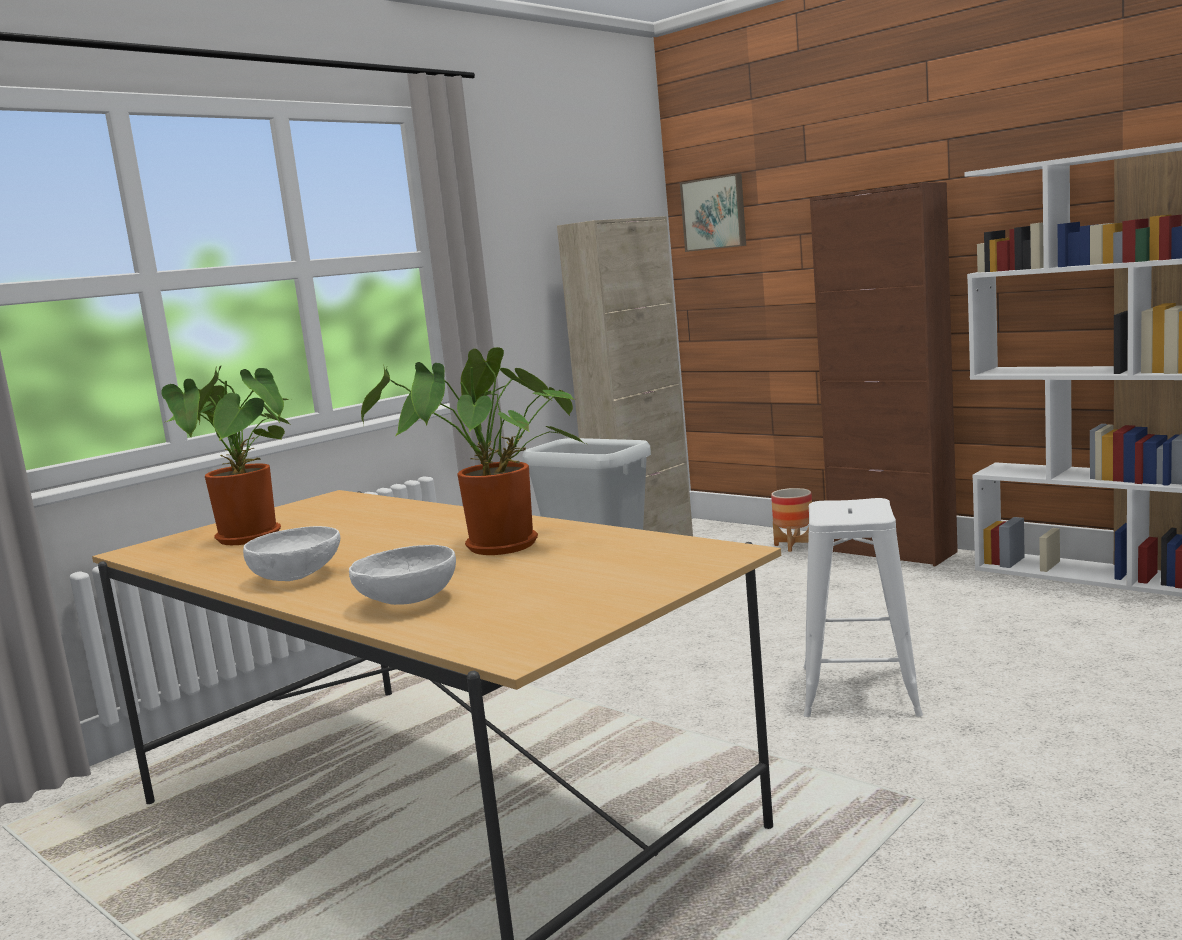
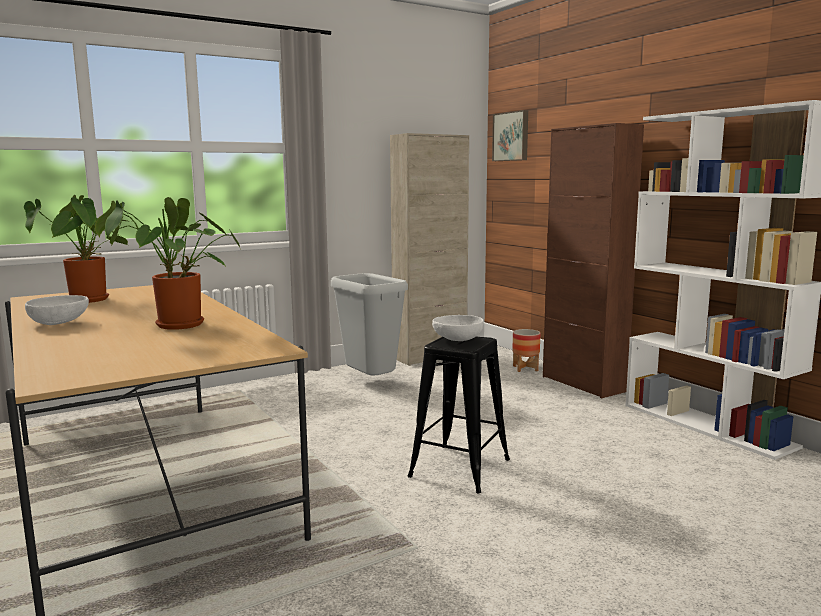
camera: 15 degrees right, 0 degrees up
white bowl [349,545,456,605] -> white bowl moved to [432,315,484,341]
white stool [803,498,923,717] -> black stool [408,337,510,493]

